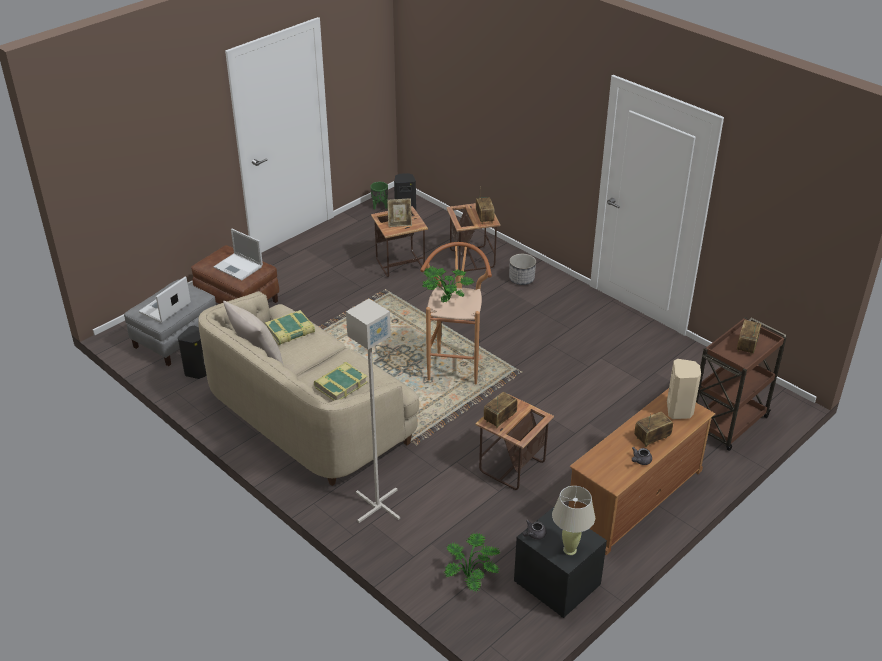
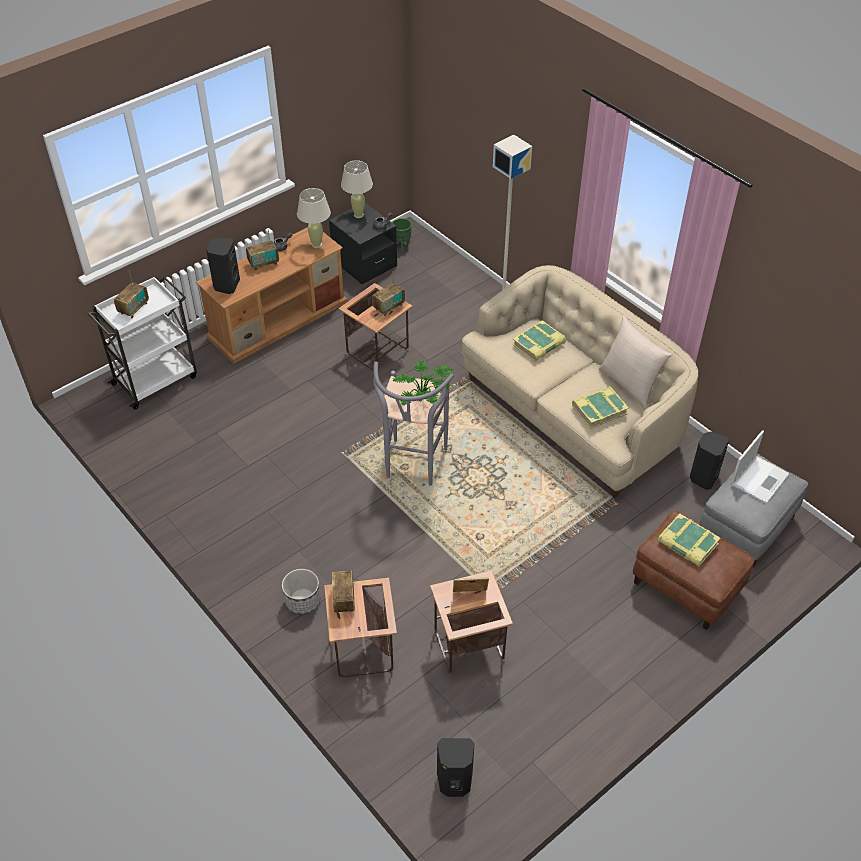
camera: 175 degrees left, 10 degrees up
laptop [213,229,263,281] -> book [658,513,720,567]
green planter [370,182,388,210] -> green planter moved to [392,218,412,252]
brown stool [420,242,492,384] -> grey stool [373,361,454,486]
potted plant [444,532,501,592] -> none
beige speaker [667,359,701,419] -> black speaker [206,238,240,294]
brown cart [696,317,787,451] -> white cart [88,276,197,410]
none -> beige table lamp [297,188,331,248]

